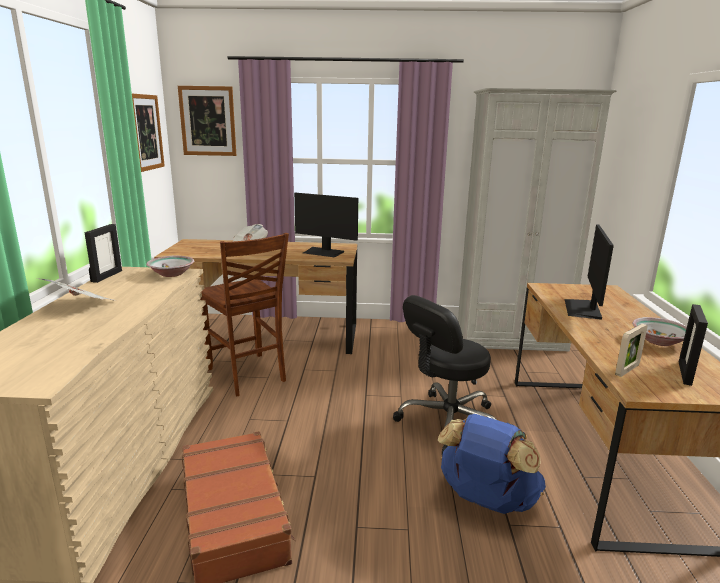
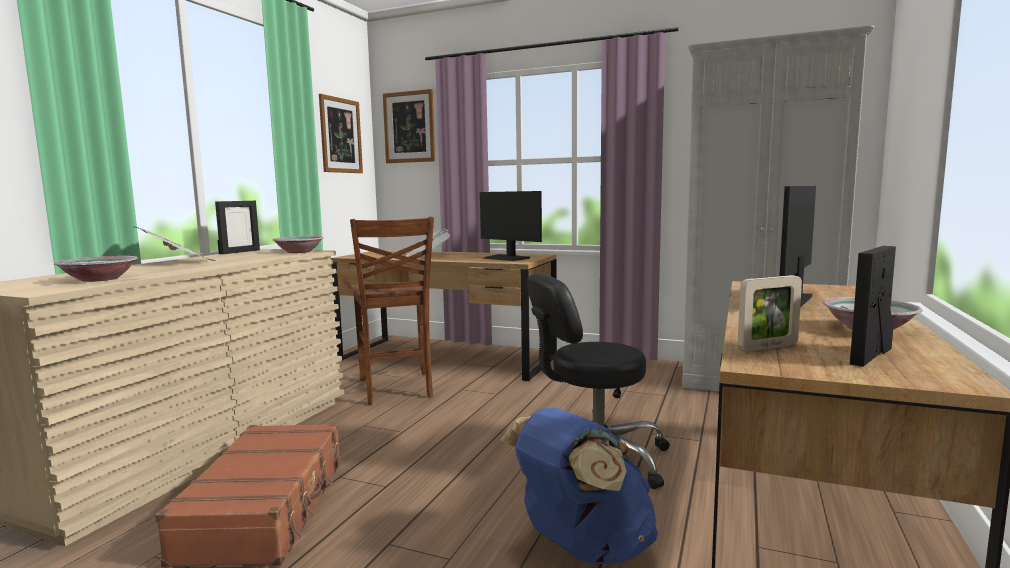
camera: 20 degrees right, 10 degrees down
none -> bowl [54,256,138,282]

